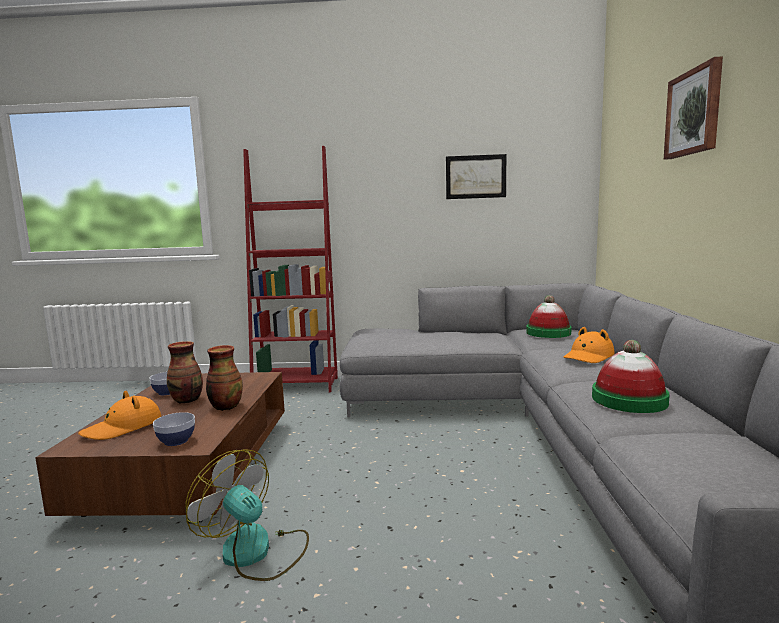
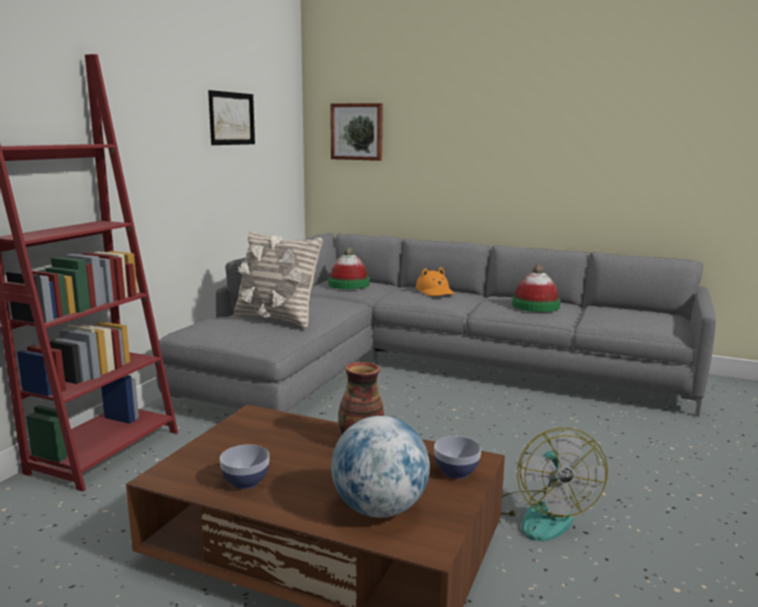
camera: 70 degrees left, 5 degrees up
orange hat [78,391,161,440] -> globe [331,416,430,518]
vase [167,341,203,404] -> none
fan [185,449,309,581] -> fan turned 60 degrees counterclockwise [501,427,608,541]
picture [664,56,723,160] -> picture moved to [330,103,383,161]
none -> beige pillow [234,230,323,328]

